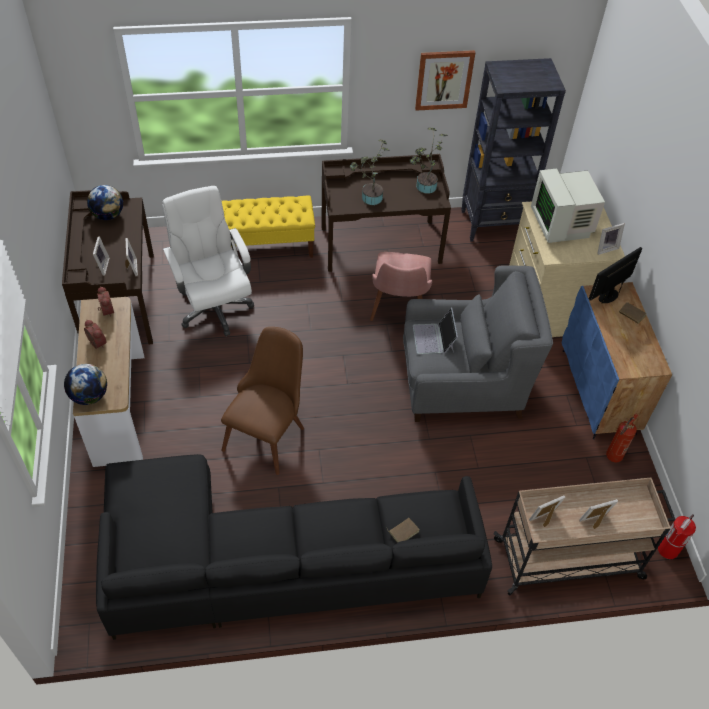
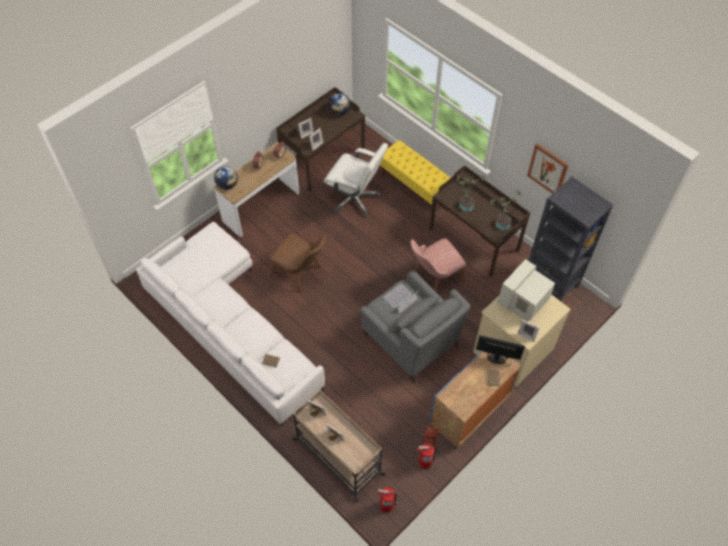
camera: 55 degrees right, 5 degrees up
black sofa [96,454,492,640] -> white sofa [136,222,325,427]
white office chair [163,186,254,336] -> white office chair turned 90 degrees clockwise [324,143,388,217]
brown chair [221,327,304,475] -> brown chair turned 45 degrees clockwise [269,233,326,293]
none -> fire extinguisher [417,443,436,469]

